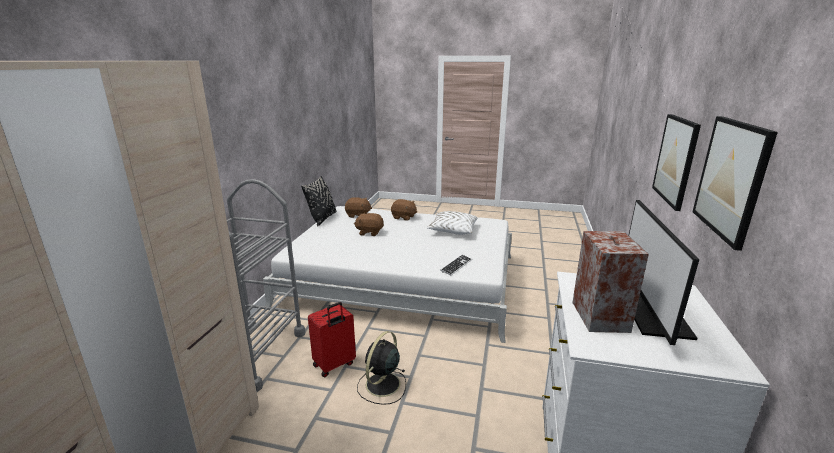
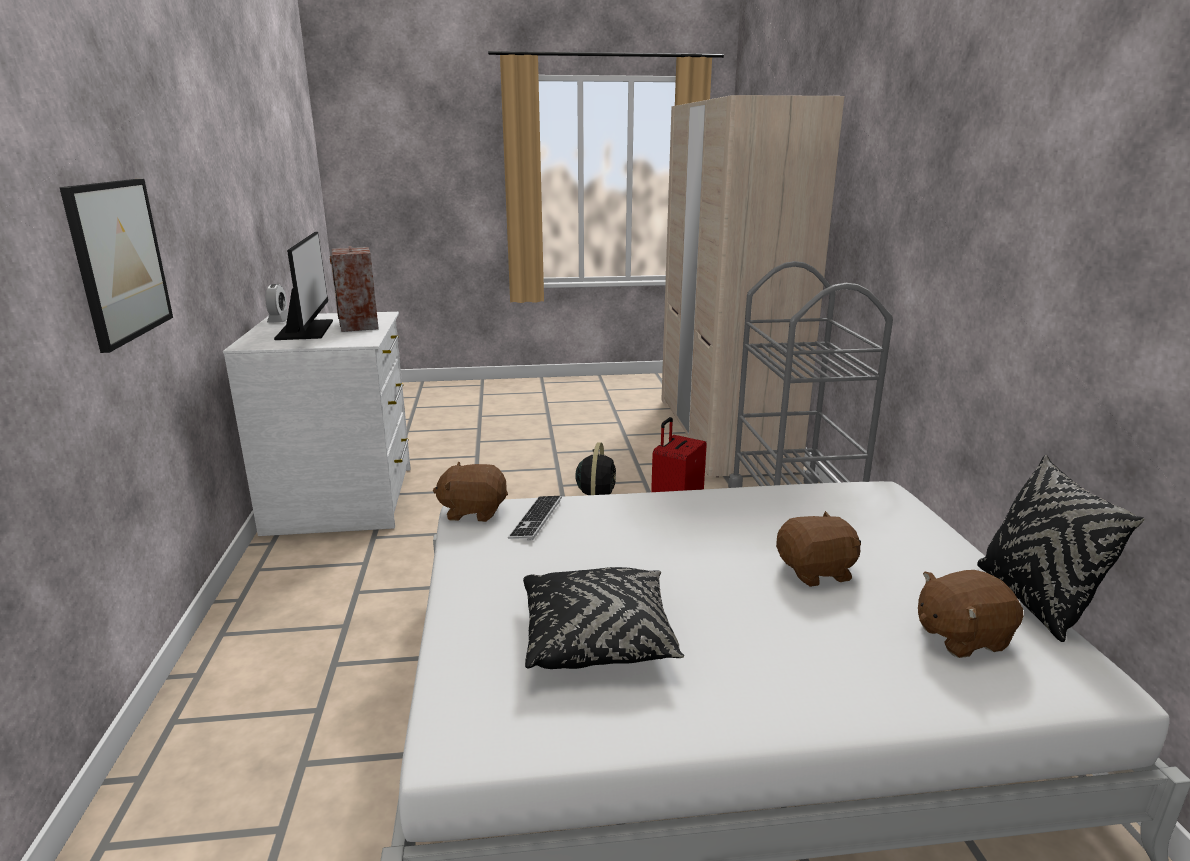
camera: 160 degrees right, 0 degrees up
brown plush toy [391,199,417,221] -> brown plush toy moved to [433,462,508,522]
white pillow [427,211,478,235] -> black pillow [523,567,684,669]
picture [693,116,778,251] -> none
none -> alarm clock [265,284,288,322]

